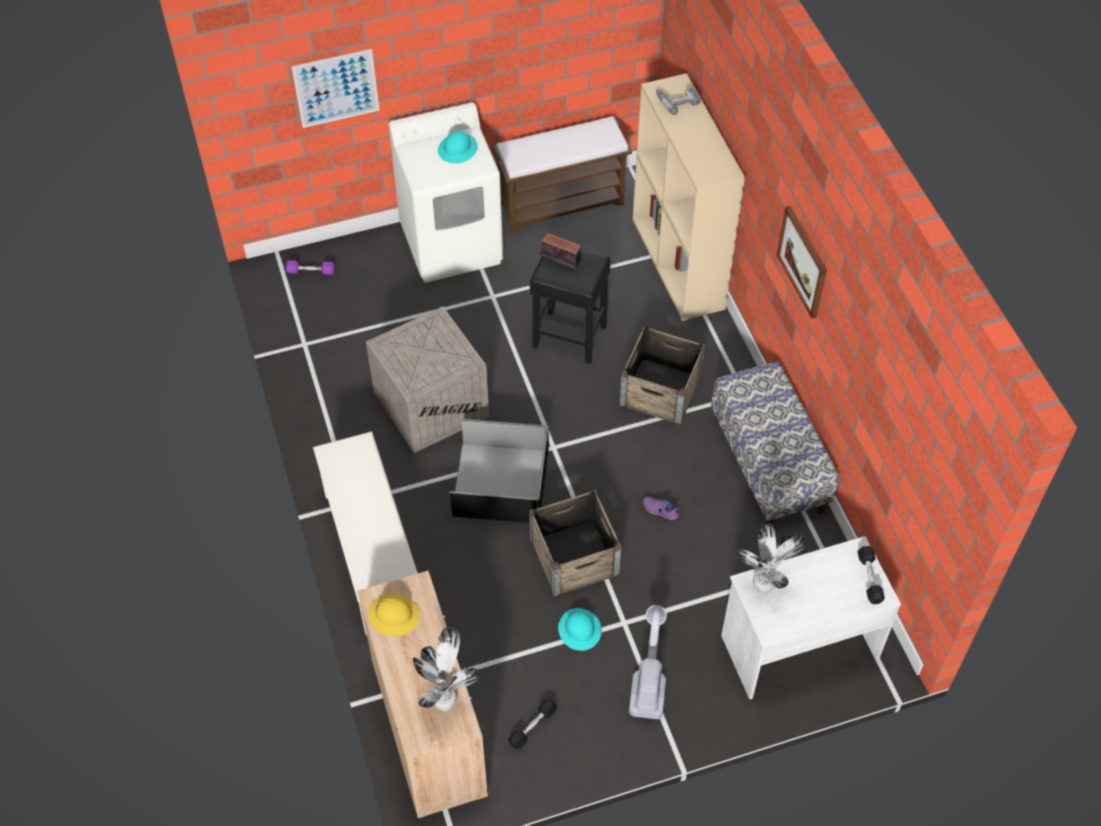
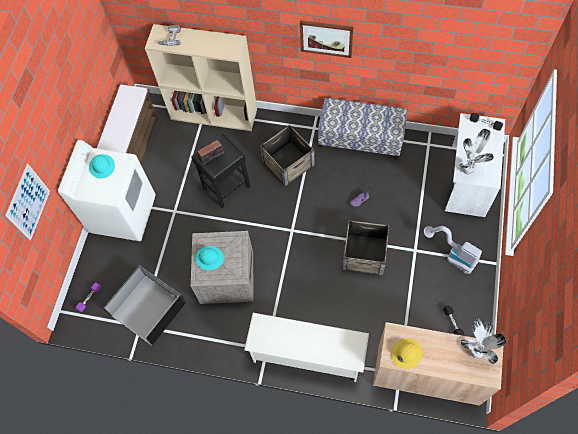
camera: 55 degrees left, 10 degrees up
black storage box [450,419,548,523] -> black storage box moved to [104,265,186,346]
turquoise hard hat [558,608,602,651] -> turquoise hard hat moved to [195,246,224,270]

